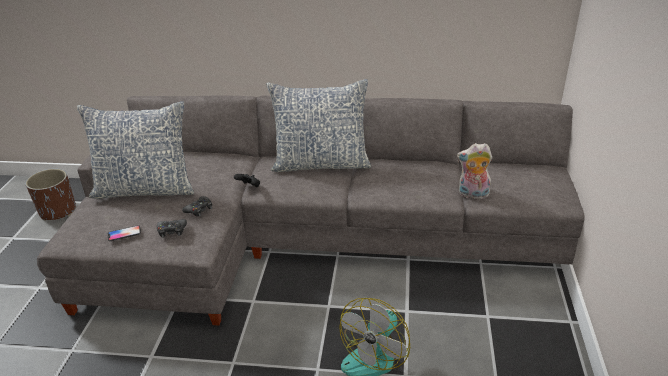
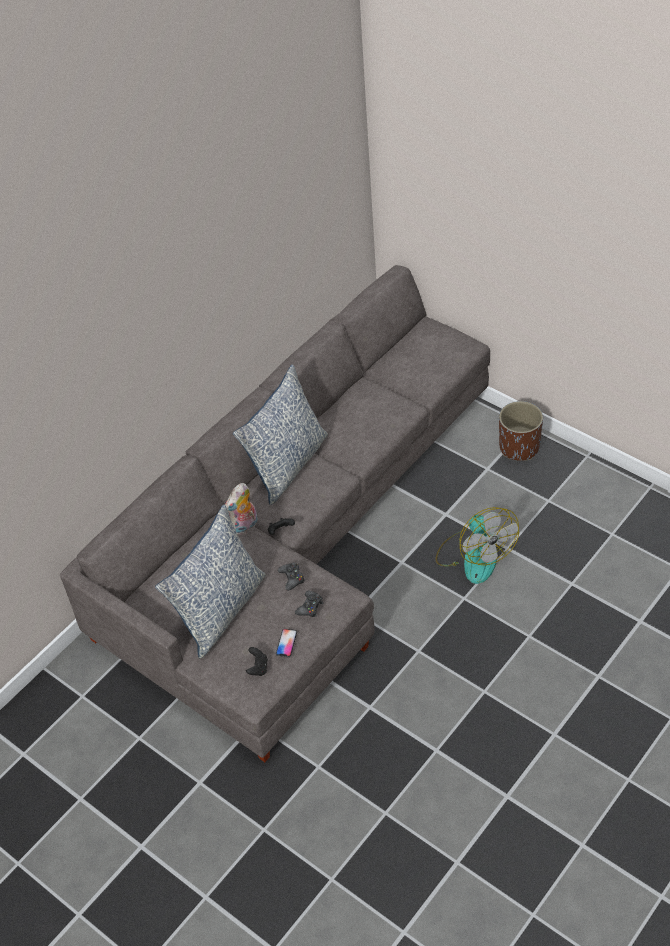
camera: 55 degrees left, 15 degrees up
brown planter [26,169,76,221] -> brown planter moved to [499,401,543,461]
plush toy [457,143,492,199] -> plush toy moved to [225,483,258,535]
none -> black game controller [246,647,268,676]

